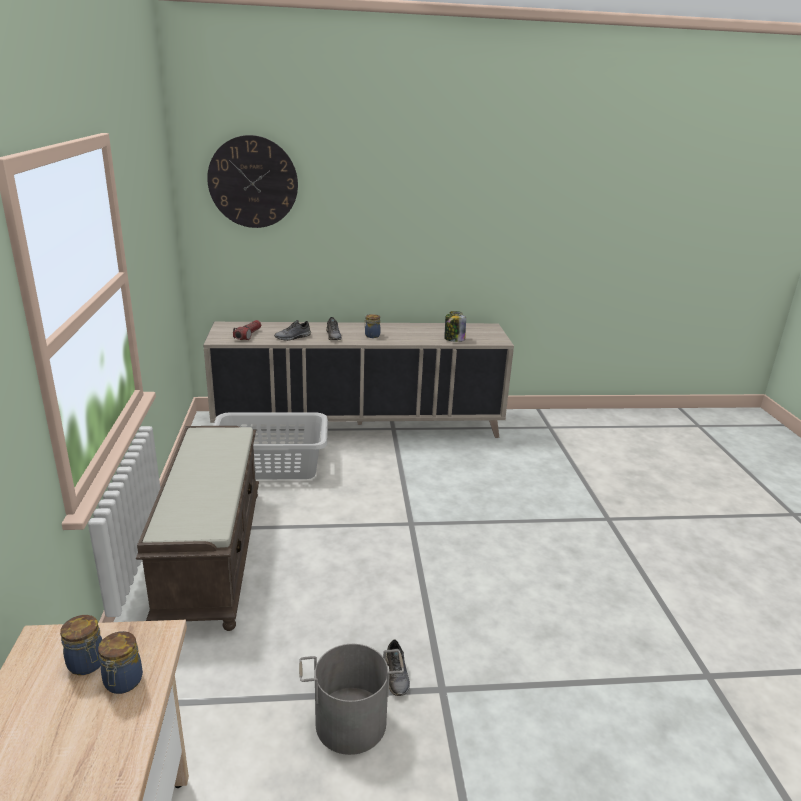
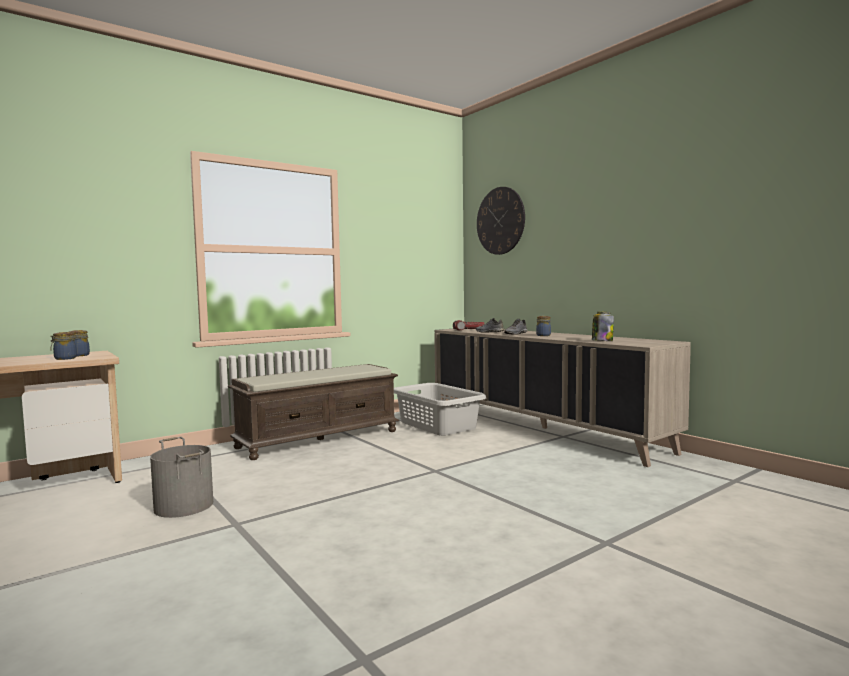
camera: 60 degrees right, 20 degrees down
grey shoe [386,640,410,696] -> none

